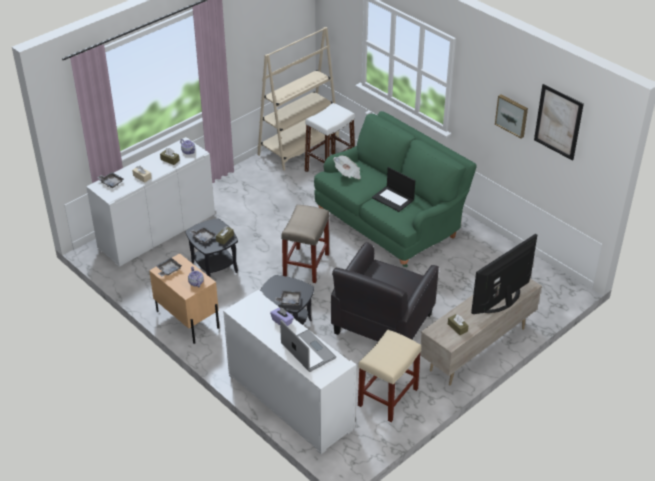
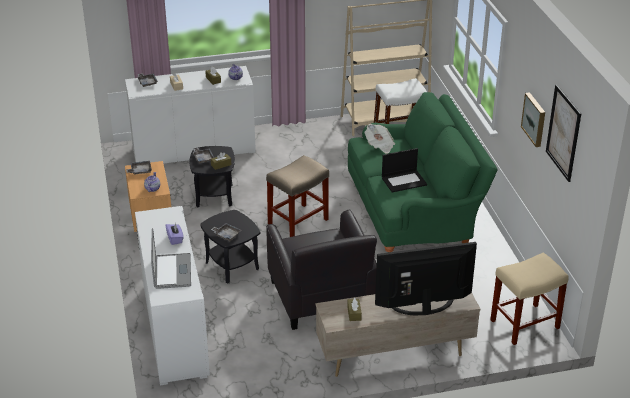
camera: 30 degrees right, 5 degrees down
black armchair [331,242,439,341] -> black armchair turned 75 degrees counterclockwise [266,210,377,330]
beige stool [358,330,421,422] -> beige stool moved to [490,252,569,345]
laptop [372,167,415,212] -> laptop turned 90 degrees counterclockwise [382,148,427,193]

